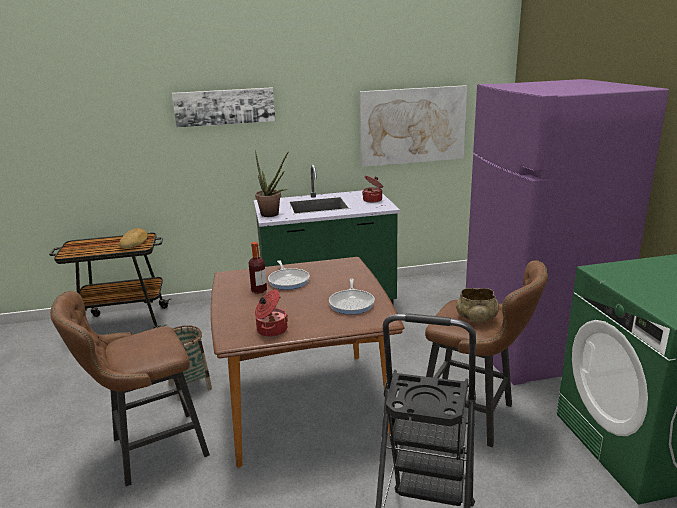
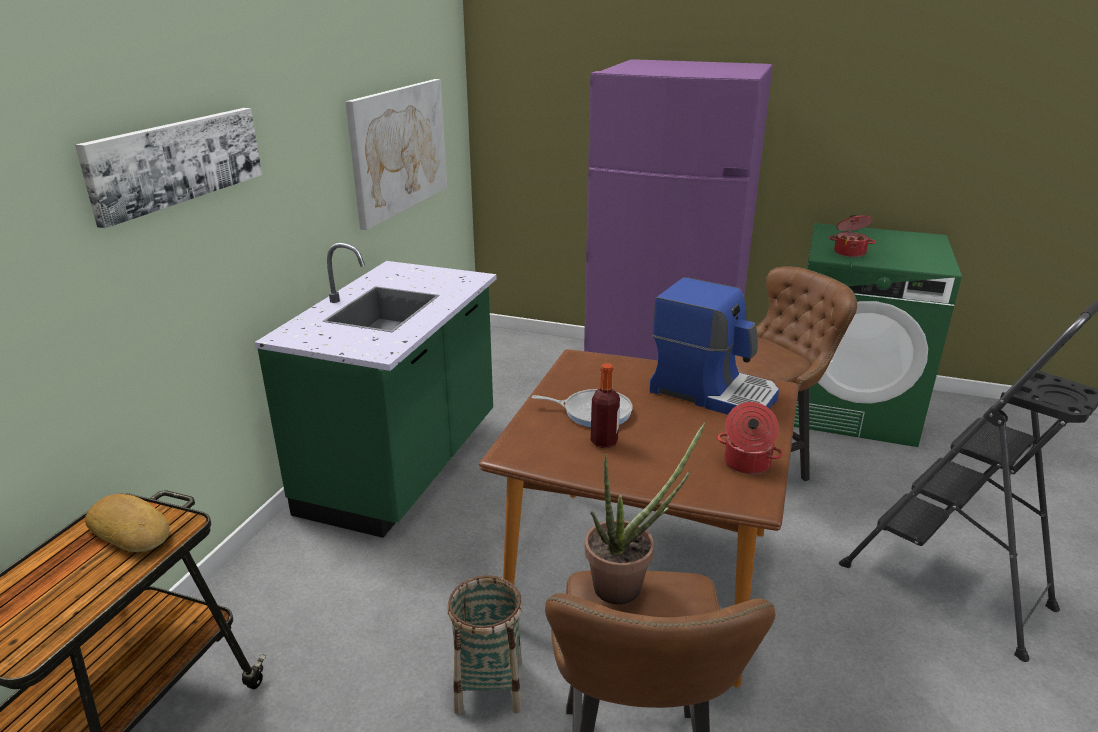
camera: 60 degrees left, 5 degrees up
potted plant [255,150,288,217] -> potted plant moved to [585,422,705,605]
frying pan [329,279,375,315] -> coffee machine [649,277,779,415]
cooking pot [362,176,383,203] -> cooking pot moved to [829,215,875,257]
beige bowl [456,288,499,323] -> none

